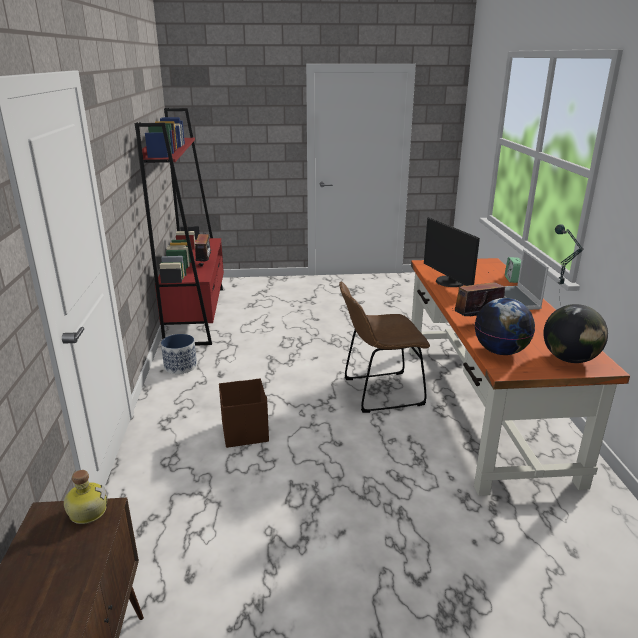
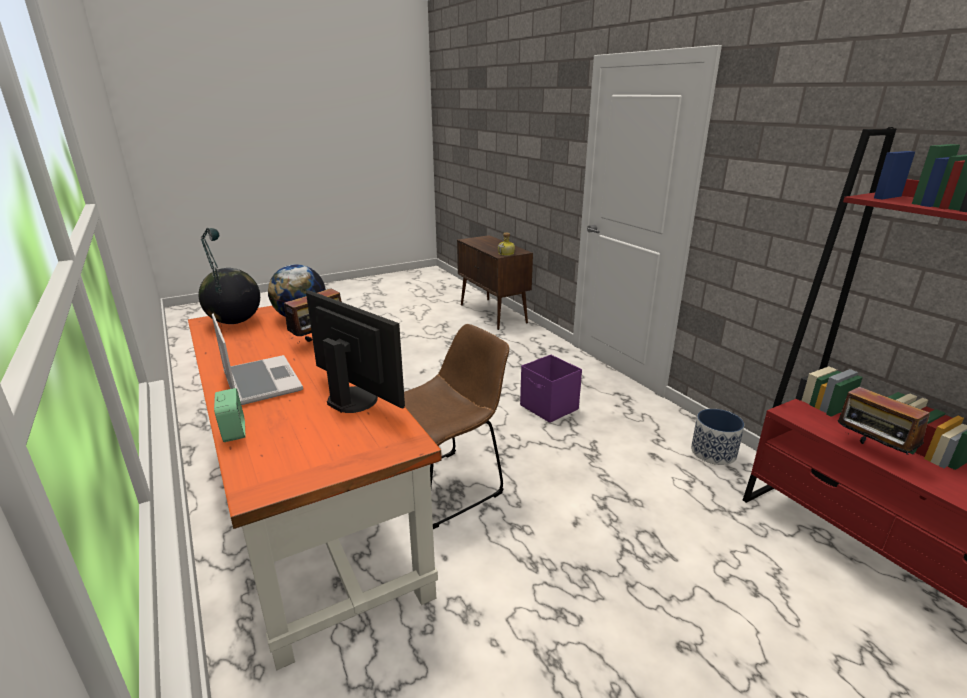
camera: 155 degrees right, 0 degrees up
brown storage box [219,378,269,448] -> purple storage box [520,355,582,423]

